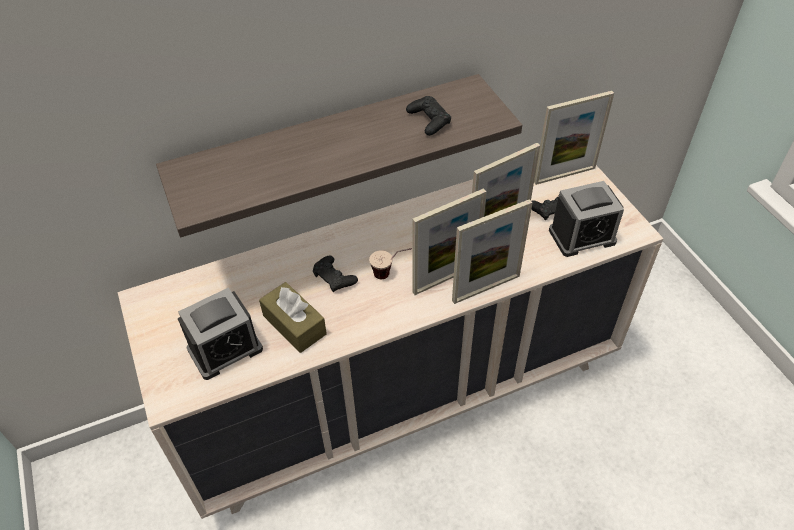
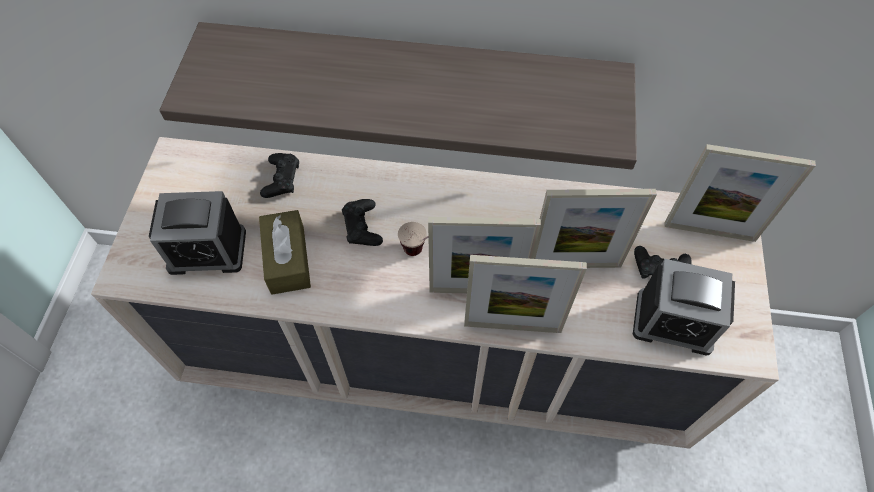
camera: 30 degrees right, 10 degrees up
black game controller [406,96,451,136] -> black game controller moved to [260,153,299,198]

